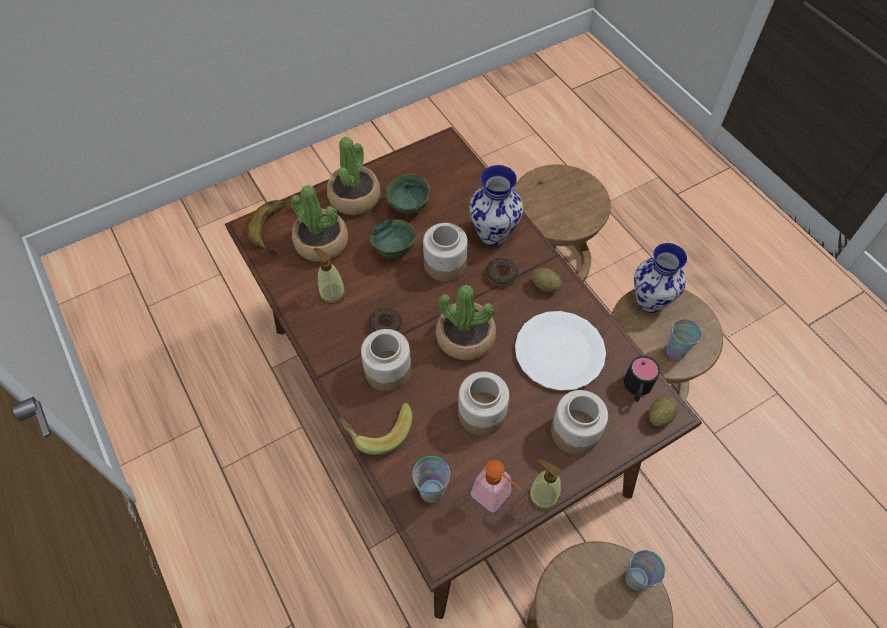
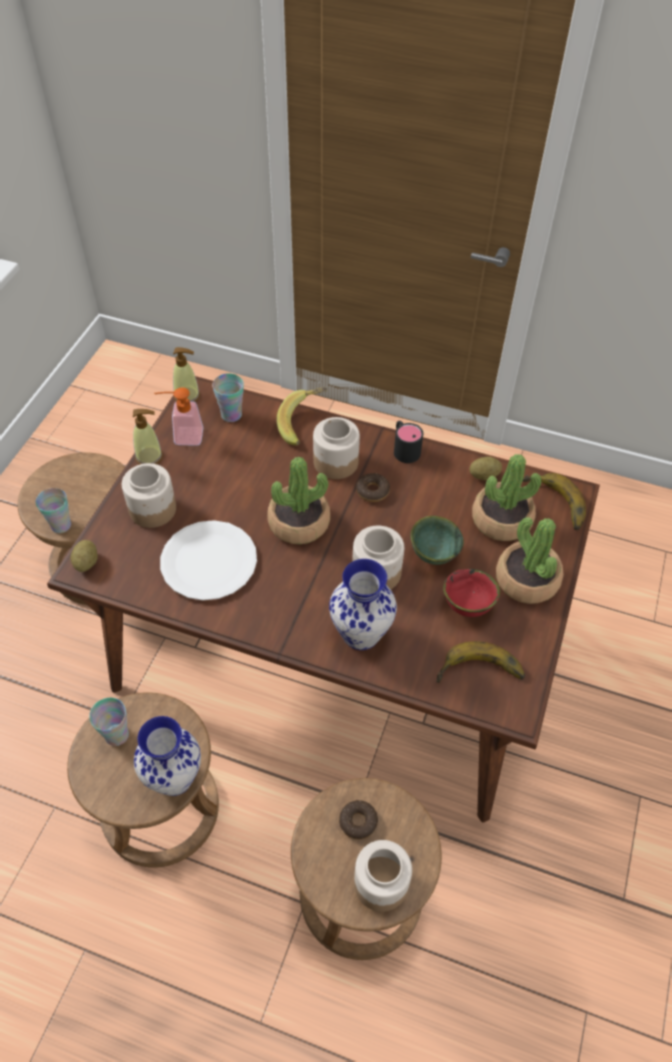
camera: 140 degrees right, 5 degrees down
soap dispenser [314,248,346,304] -> soap dispenser moved to [173,347,200,402]
green bowl [386,174,431,214] -> red bowl [443,569,500,617]
jar [458,372,509,435] -> jar moved to [354,840,412,912]
donut [486,258,518,286] -> donut moved to [339,800,378,840]
potato [532,268,562,292] -> potato moved to [470,457,502,480]
black mug [624,356,660,402] -> black mug moved to [394,421,423,463]
none -> banana [436,641,525,683]

